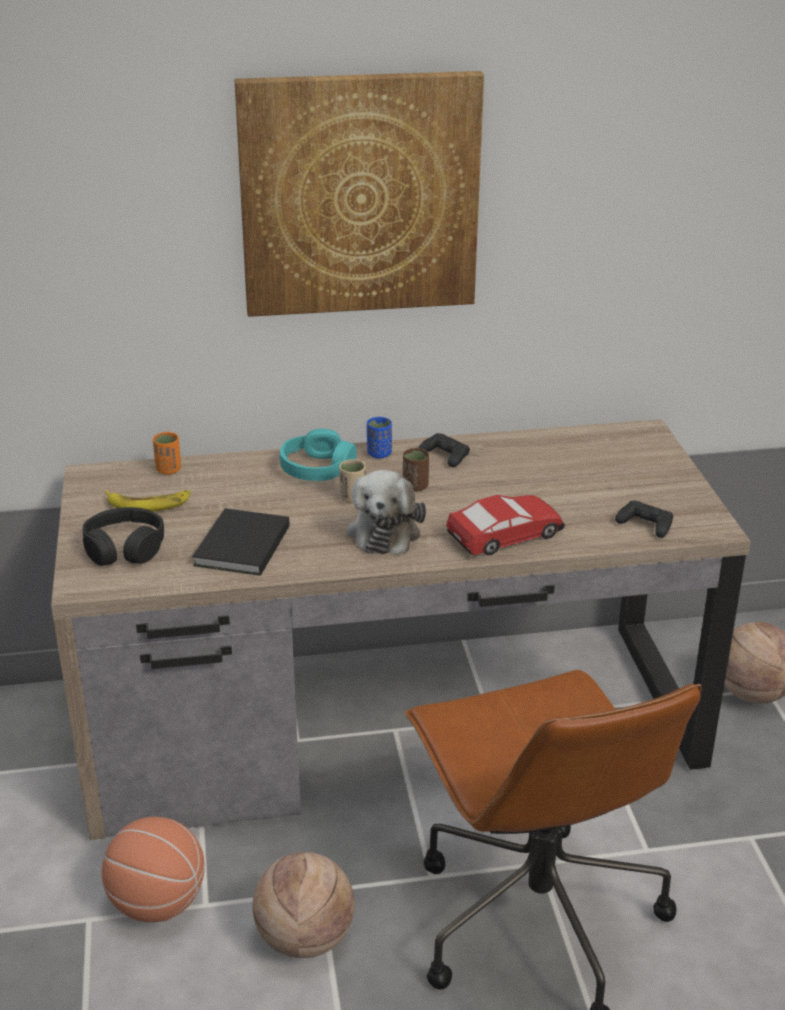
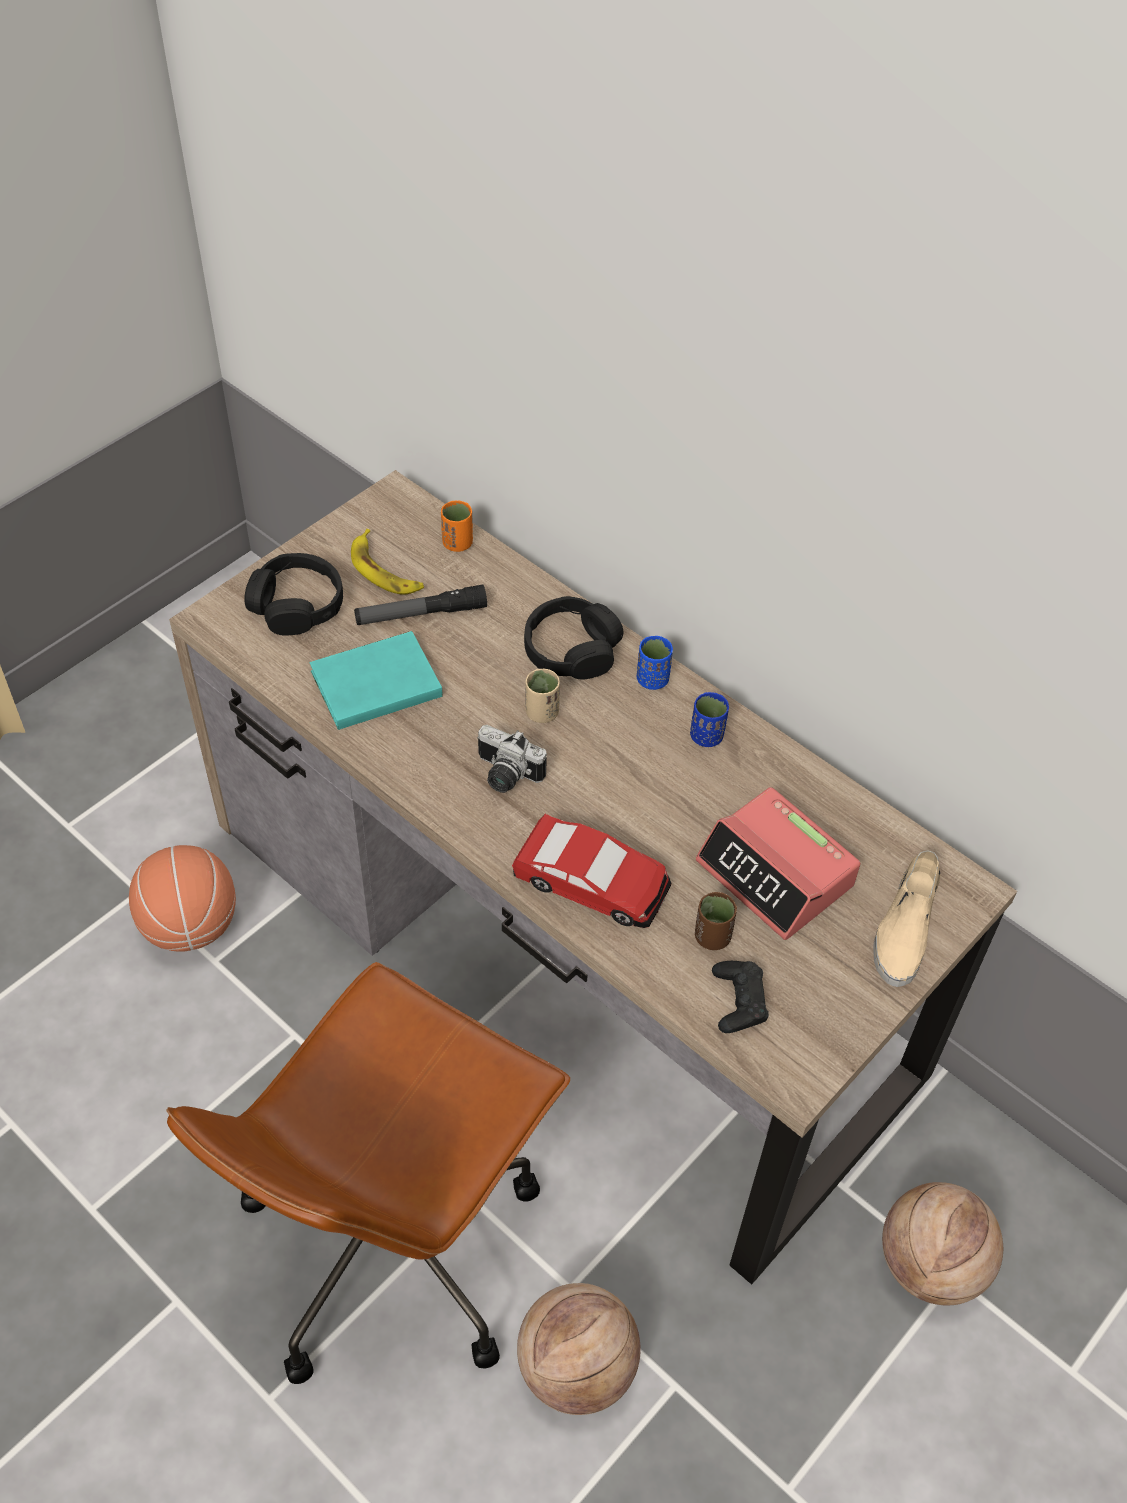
camera: 50 degrees right, 20 degrees up
black book [192,508,289,576] -> turquoise book [309,631,442,730]
picture [234,71,484,317] -> none
basketball [252,852,355,958] -> basketball moved to [517,1283,641,1415]
turquoise headphones [280,428,357,481] -> black headphones [524,596,623,680]
plush toy [347,470,426,554] -> camera [477,725,547,793]
brown cup [403,448,429,492] -> brown cup moved to [695,892,737,950]
black game controller [419,433,470,467] -> blue cup [690,692,729,747]
none -> flashlight [354,585,487,625]
none -> alarm clock [695,787,861,940]
none -> beige shoe [874,850,940,987]

